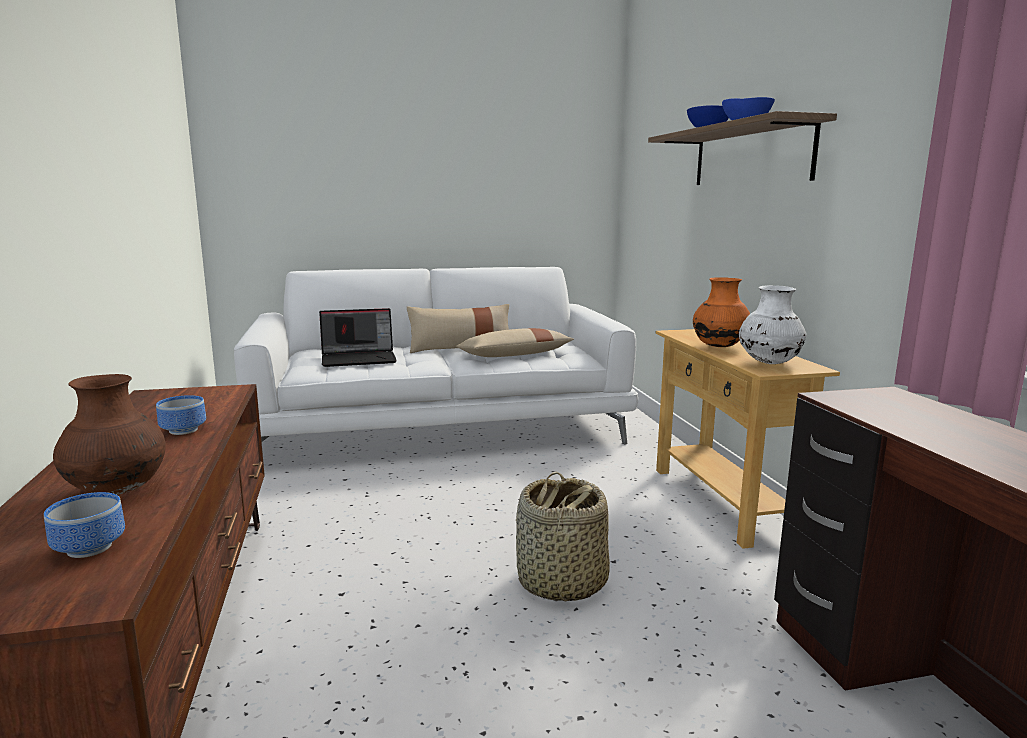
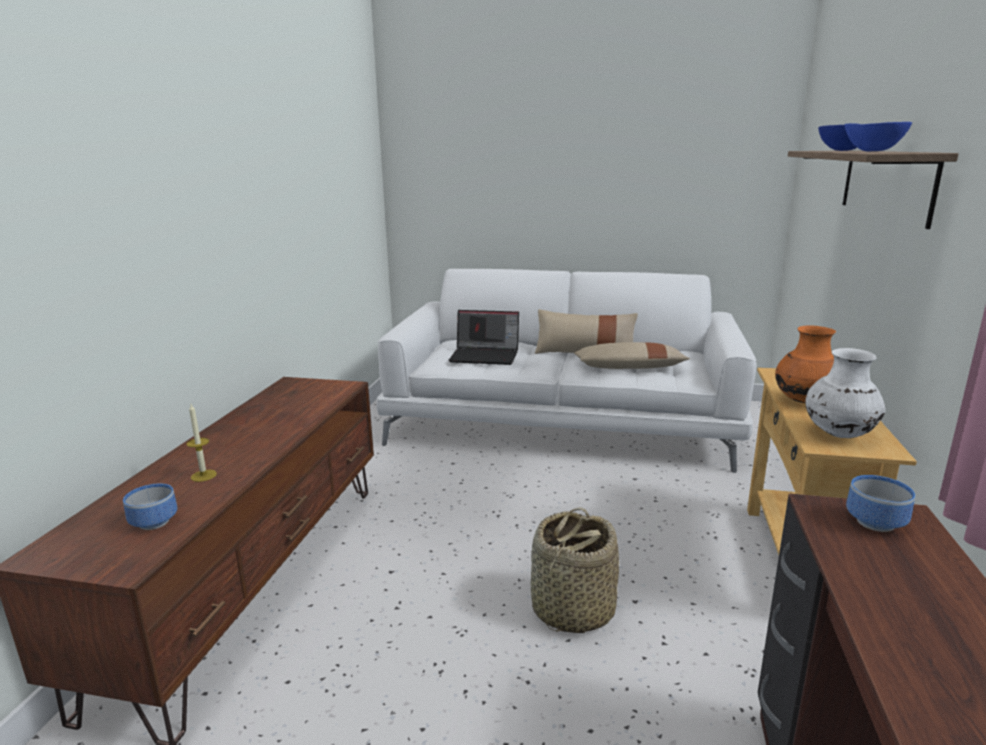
camera: 25 degrees right, 5 degrees up
brown vase [53,374,166,495] -> candle [186,404,217,482]
bowl [156,395,206,435] -> bowl moved to [846,475,915,532]

